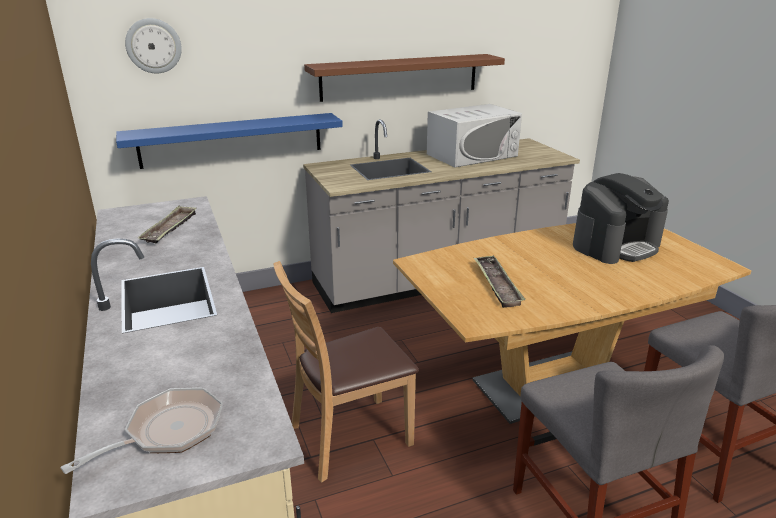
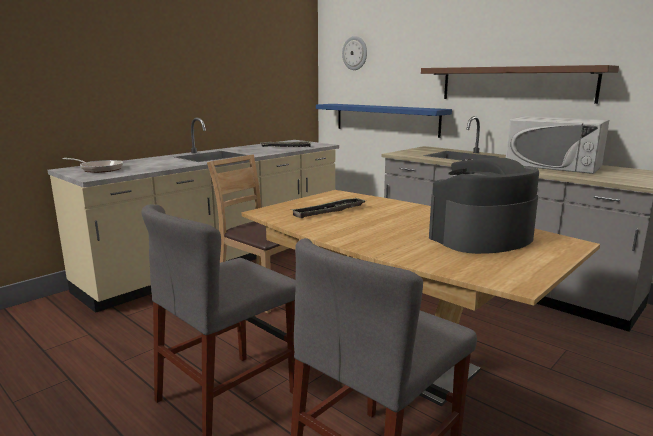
camera: 65 degrees right, 10 degrees down
coffee machine [573,173,669,264] -> coffee machine turned 120 degrees clockwise [429,158,539,254]

